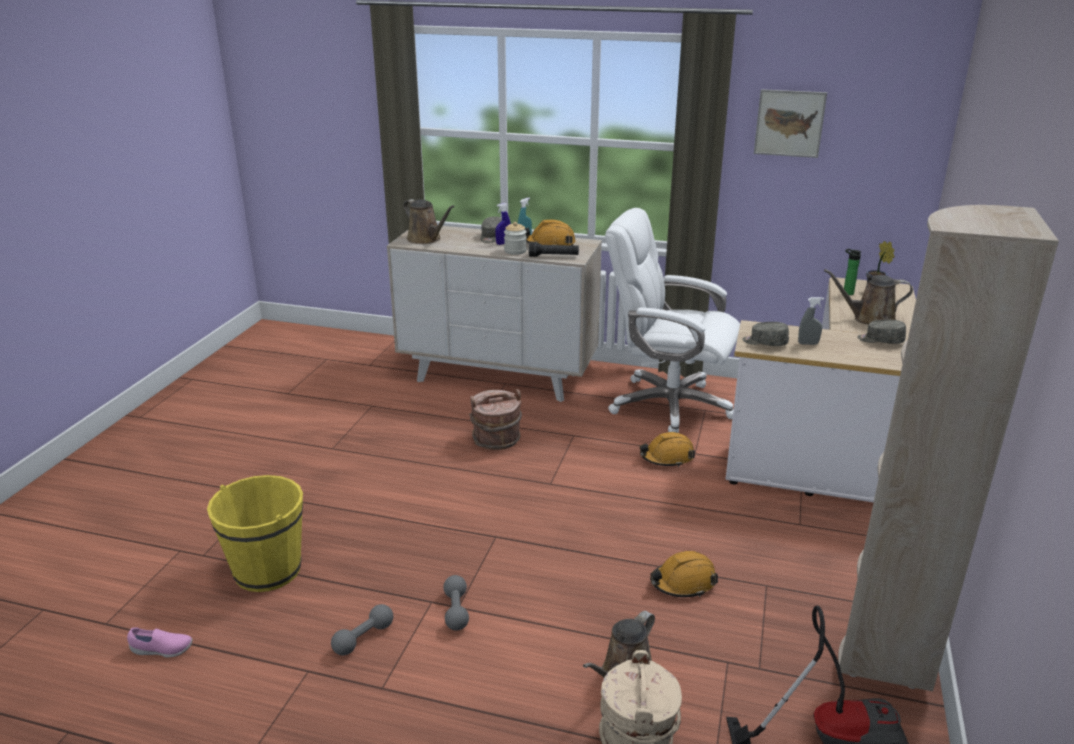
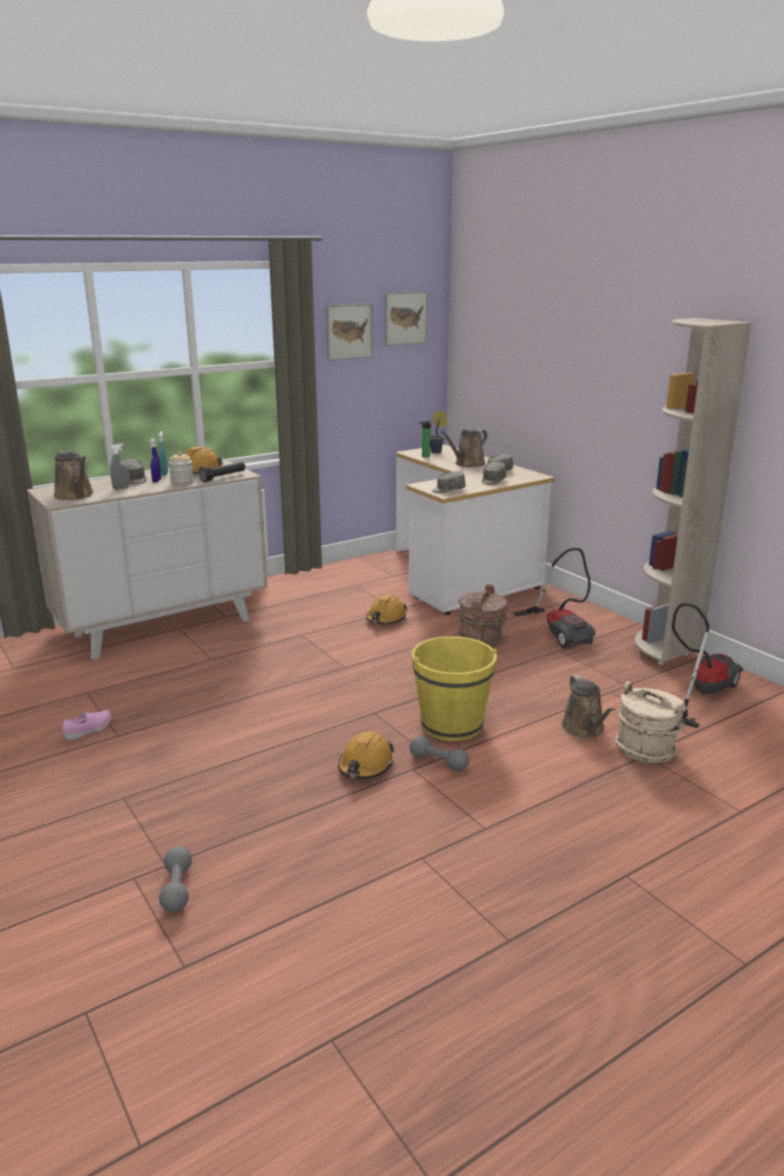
camera: 50 degrees left, 5 degrees down
pink shoe [127,627,192,657] -> pink shoe moved to [62,710,112,741]
yellow bucket [207,475,303,592] -> yellow bucket moved to [411,636,497,741]
grey dumbbell [331,604,393,655] -> grey dumbbell moved to [159,846,192,912]
brown watering can [403,199,455,244] -> brown watering can turned 60 degrees clockwise [54,451,94,500]
brown bucket [469,389,522,450] -> brown bucket moved to [458,584,507,647]
white office chair [605,208,740,433] -> none
orange hard hat [650,551,718,597] -> orange hard hat moved to [338,731,395,779]
grey spray bottle [798,297,824,345] -> grey spray bottle moved to [110,443,130,490]
none -> picture [385,291,428,346]
none -> grey cap [482,462,506,485]
none -> vacuum cleaner [514,548,595,649]

